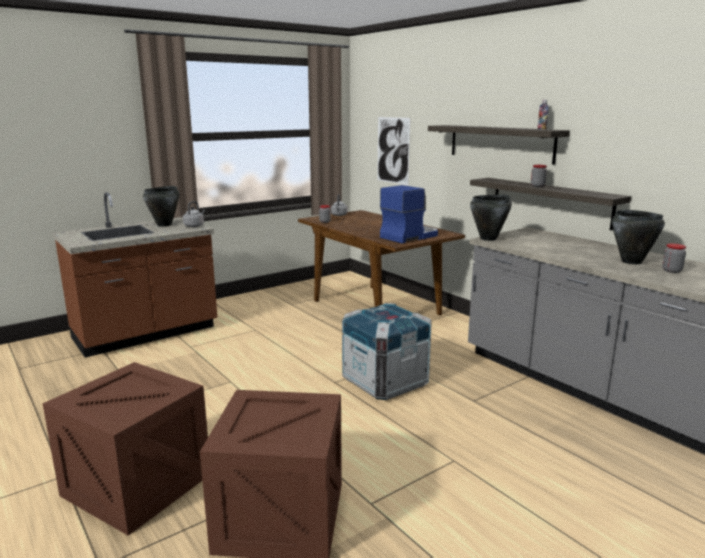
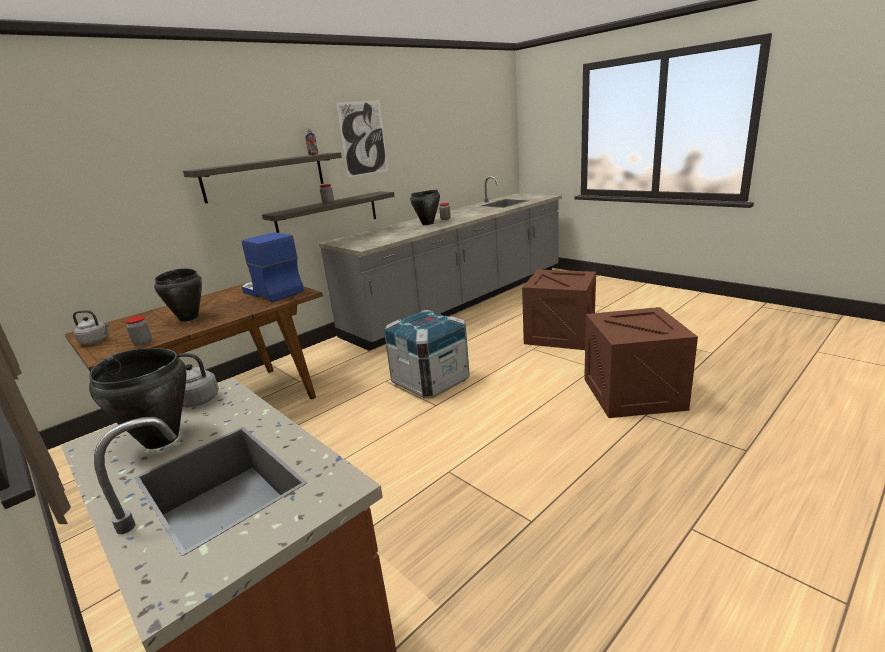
camera: 95 degrees left, 5 degrees up
crate [42,362,208,536] -> crate moved to [522,270,596,350]
picture [377,117,410,185] -> picture moved to [336,100,388,178]
black cooking pot [470,194,512,241] -> black cooking pot moved to [154,268,202,322]

